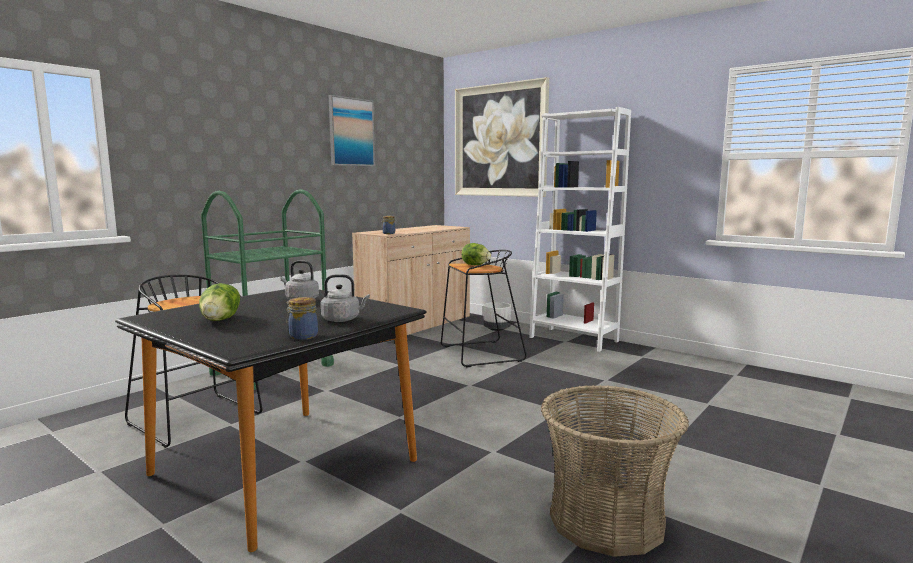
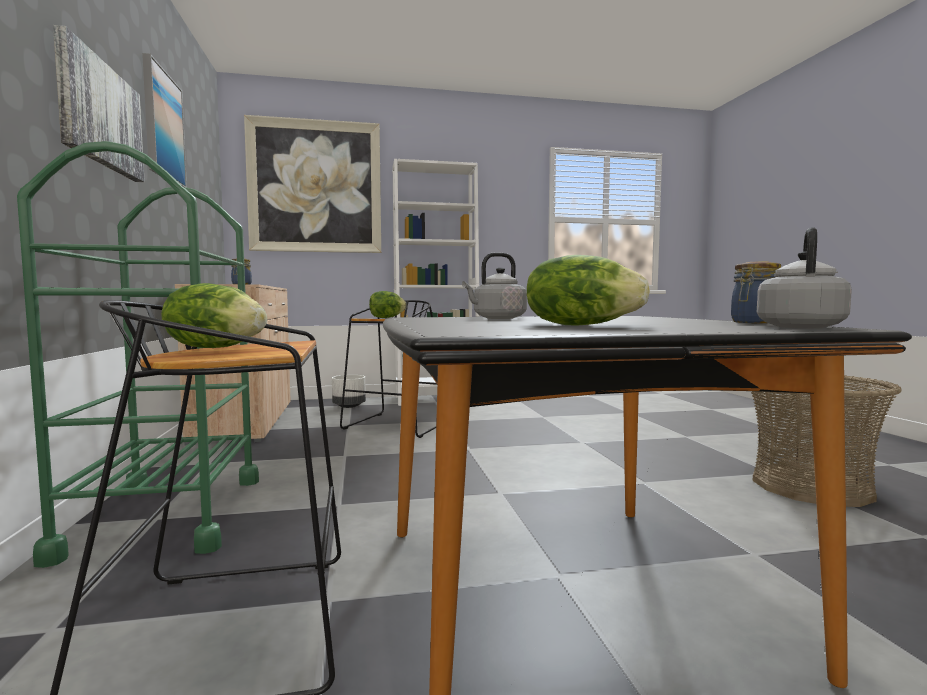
camera: 50 degrees left, 5 degrees down
grey kettle [321,274,370,322] -> grey kettle moved to [757,227,852,328]
none -> picture [53,25,145,182]
none -> lettuce [161,283,267,348]

